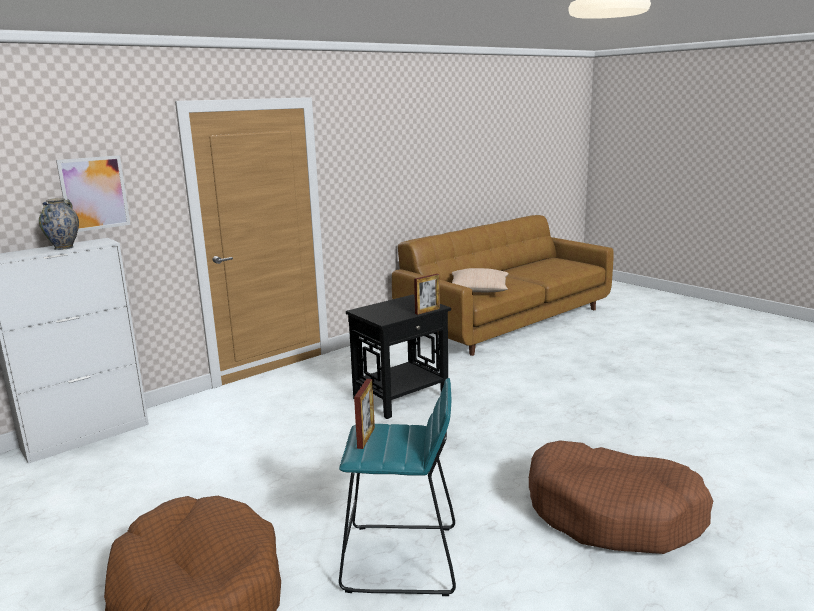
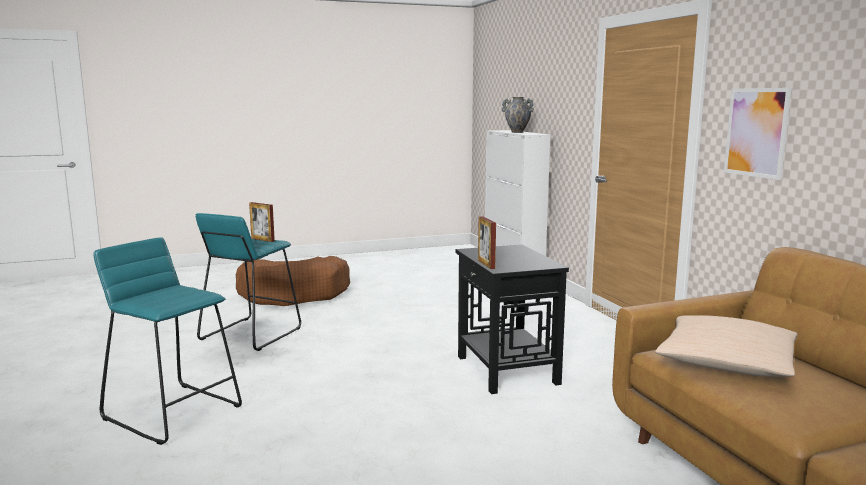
camera: 110 degrees right, 5 degrees down
picture [56,155,131,232] -> picture moved to [724,88,792,180]
brown dog bed [529,441,713,554] -> turquoise stool [94,237,242,445]

